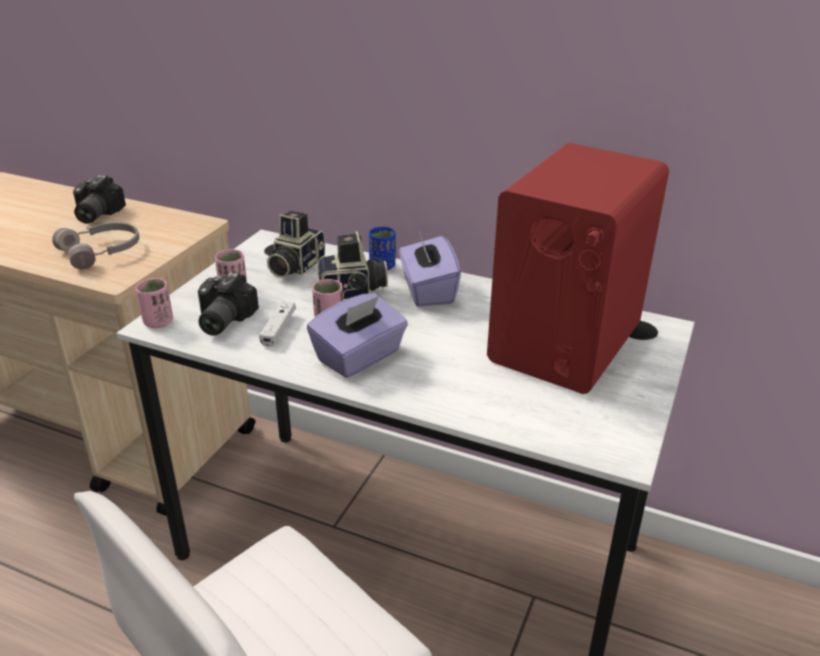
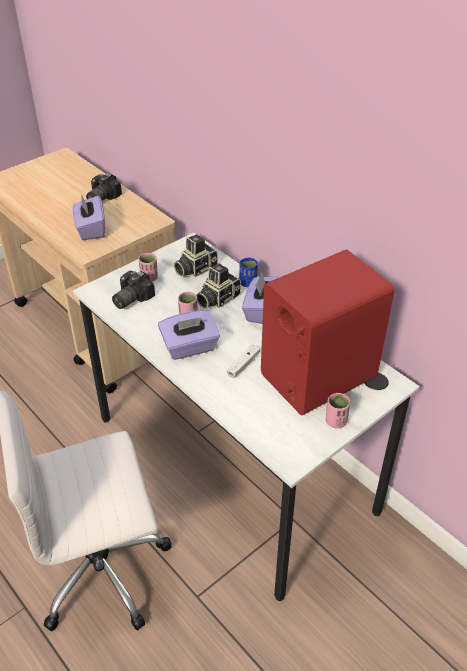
camera: 25 degrees right, 10 degrees up
grey headphones [52,223,139,269] -> purple tissue box [73,194,105,240]
pink cup [135,278,173,328] -> pink cup moved to [326,393,350,429]
white game controller [259,301,296,347] -> white game controller moved to [227,345,260,378]
camera [318,231,388,300] -> camera turned 120 degrees clockwise [196,263,241,309]

